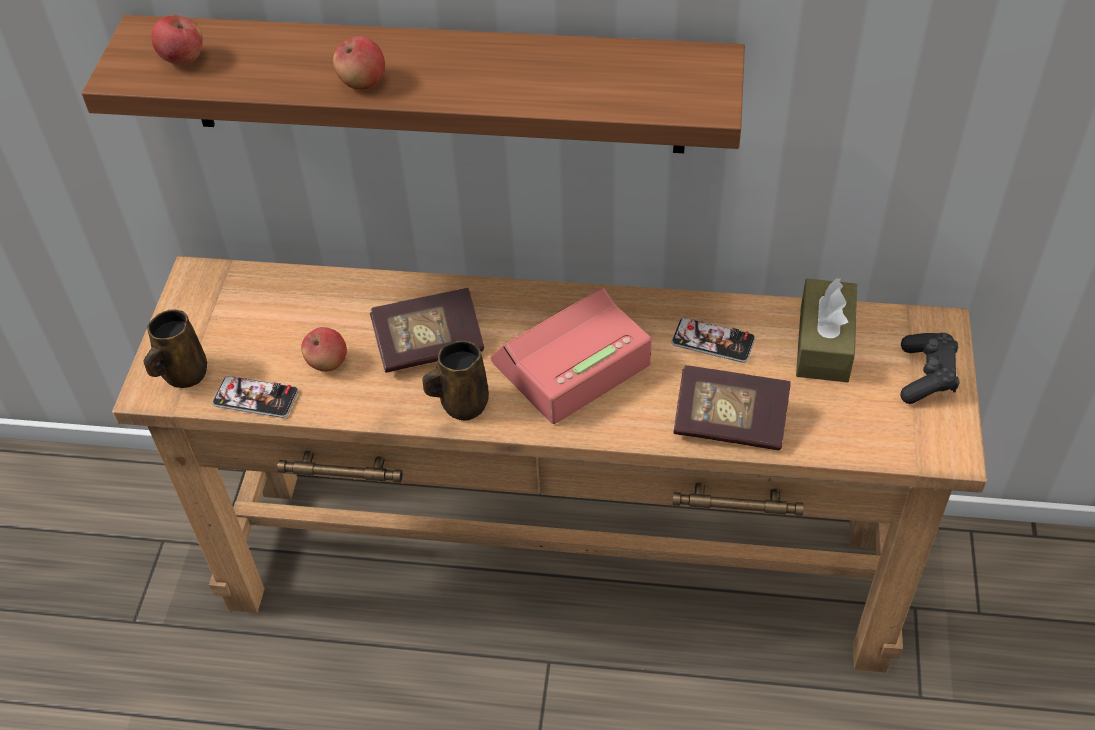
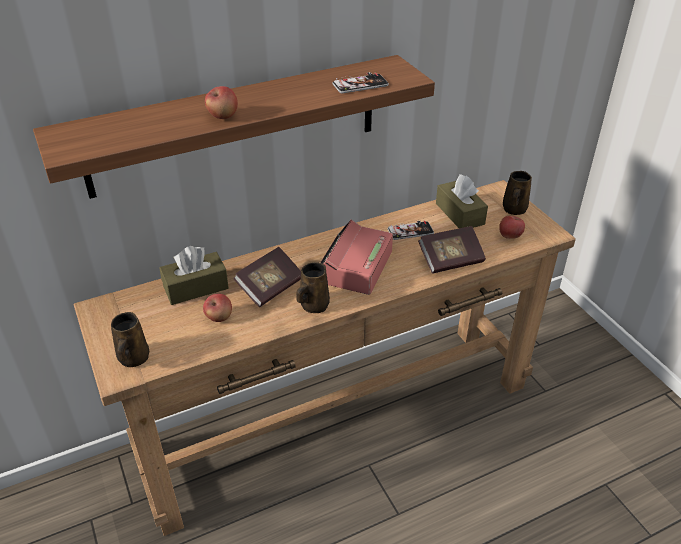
camera: 35 degrees left, 10 degrees down
apple [151,15,203,64] -> apple moved to [499,216,525,239]
phone [212,376,299,418] -> phone moved to [332,72,389,93]
black game controller [900,333,959,404] -> brown mug [503,171,532,215]
none -> brown tissue box [160,246,229,305]

